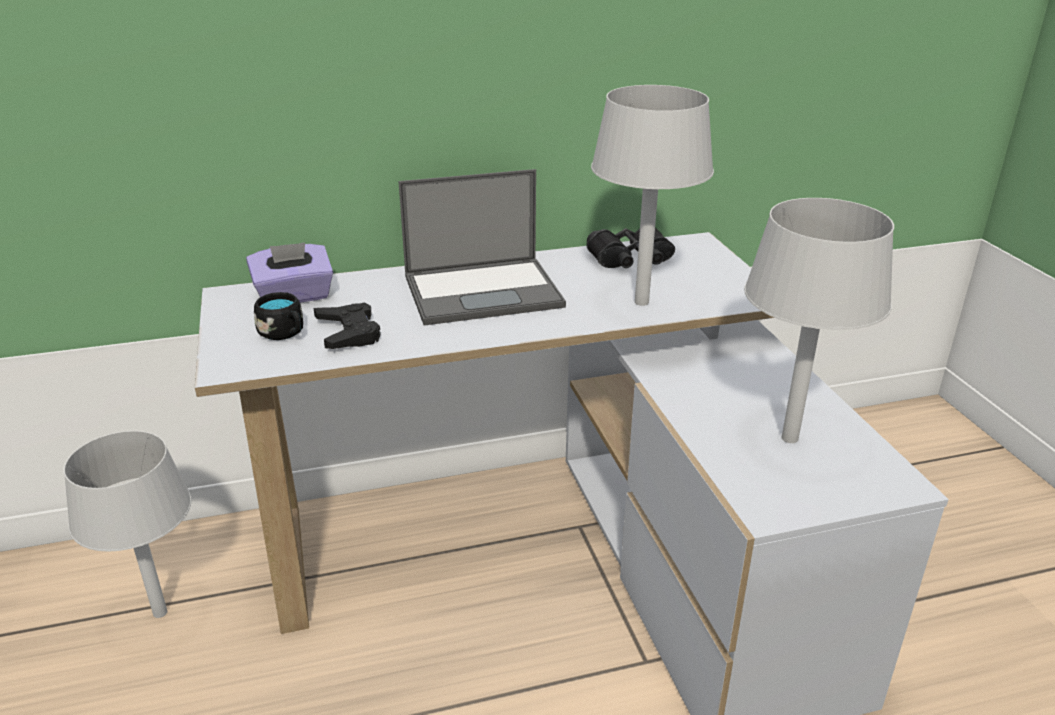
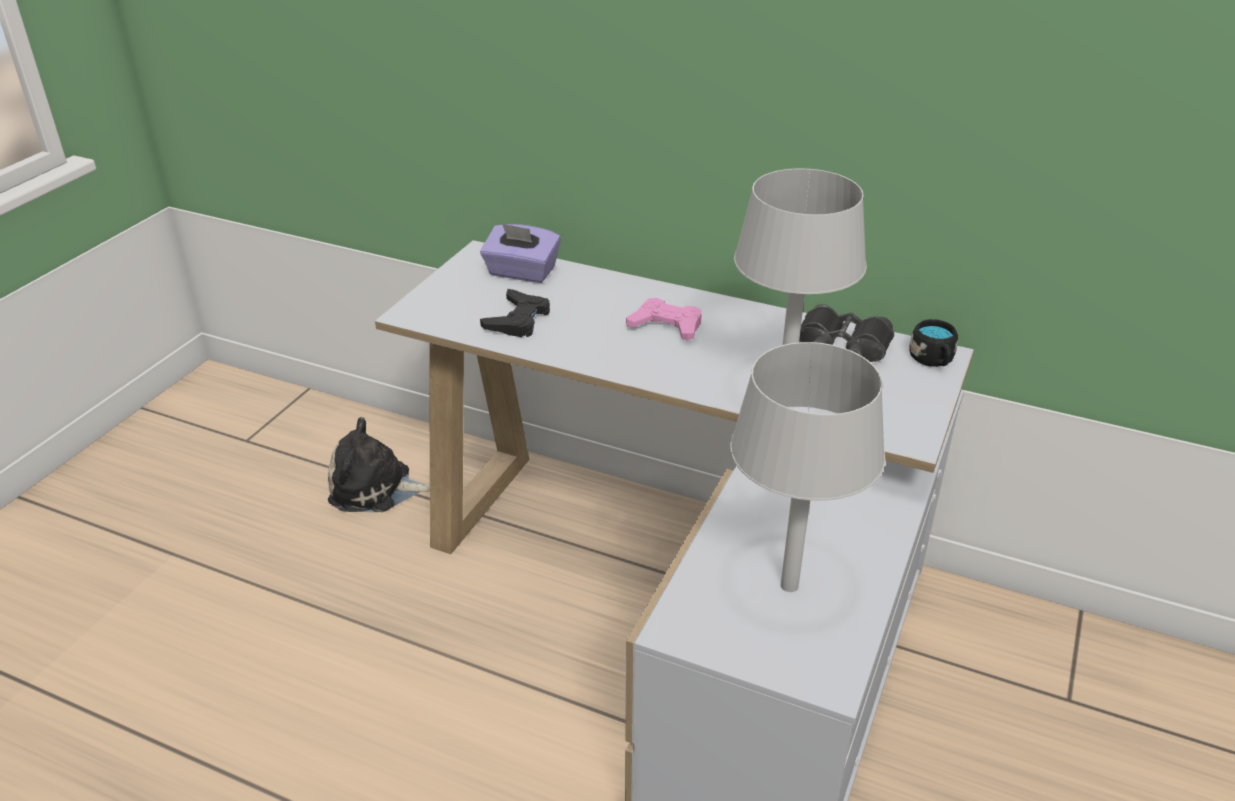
camera: 40 degrees right, 5 degrees up
grey table lamp [64,431,191,618] -> plush toy [328,417,430,512]
black mug [254,292,303,340] -> black mug moved to [909,319,958,367]
laptop [399,169,566,325] -> pink game controller [626,298,702,341]

